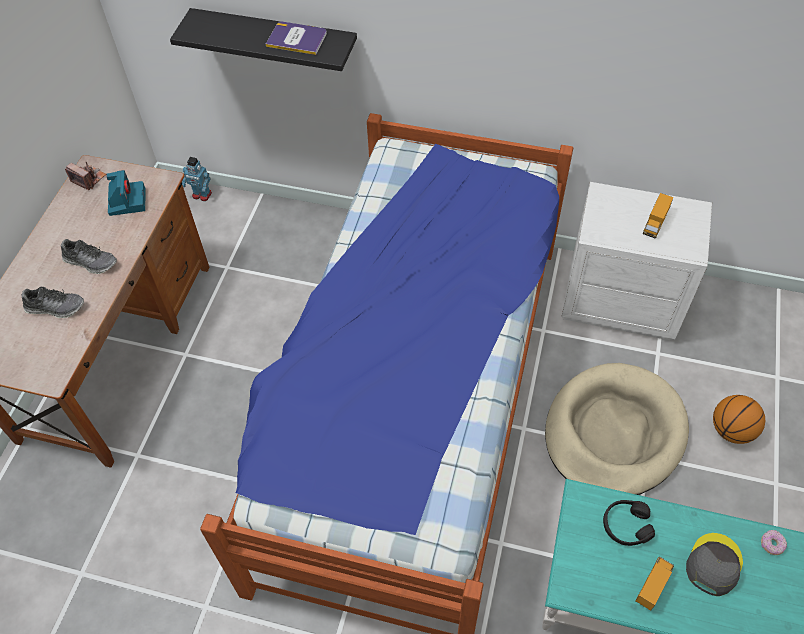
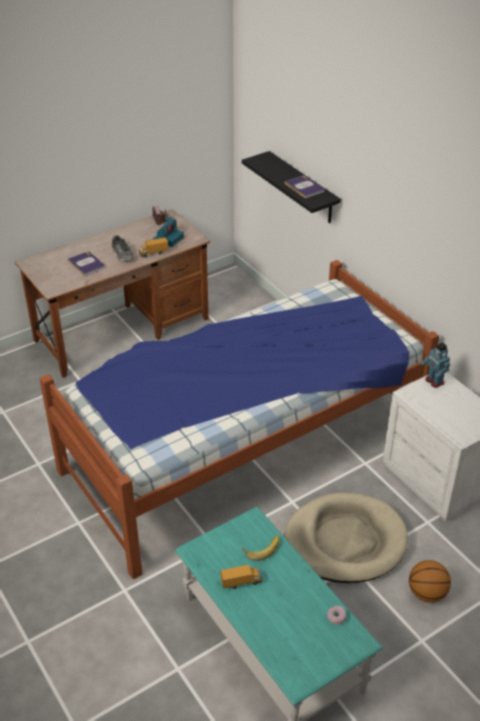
camera: 40 degrees right, 15 degrees down
shoe [22,287,84,318] -> book [67,251,105,276]
toy robot [182,157,212,201] -> toy robot moved to [421,342,450,388]
black headphones [603,500,655,546] -> banana [242,535,280,561]
toy truck [643,193,673,239] -> toy truck moved to [139,237,169,258]
grey cap [686,533,743,596] -> none

